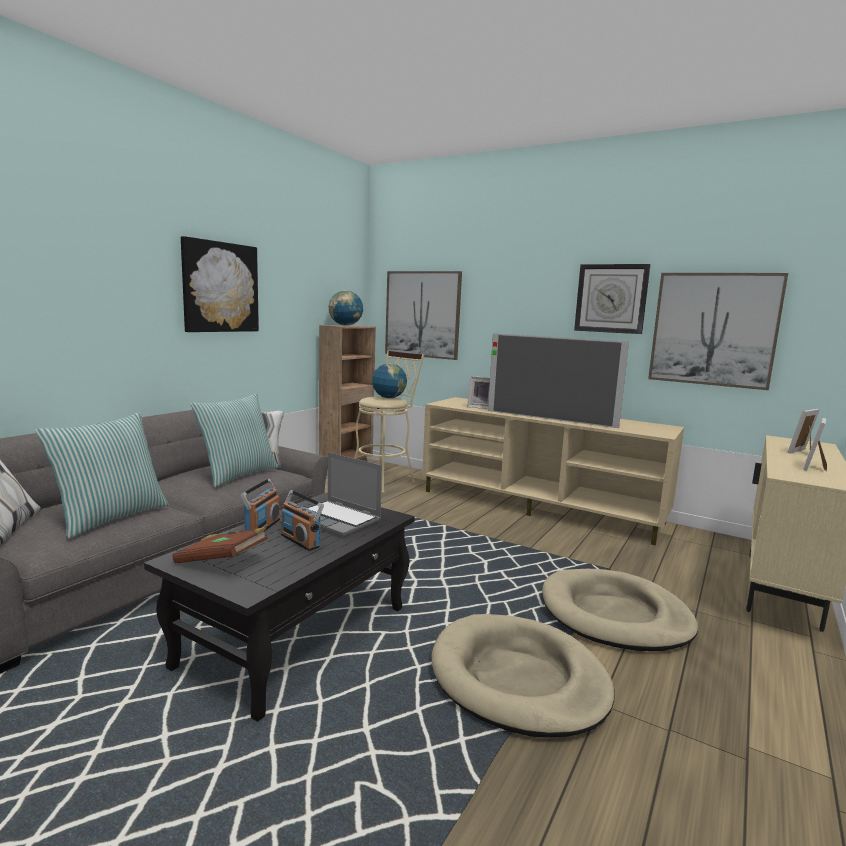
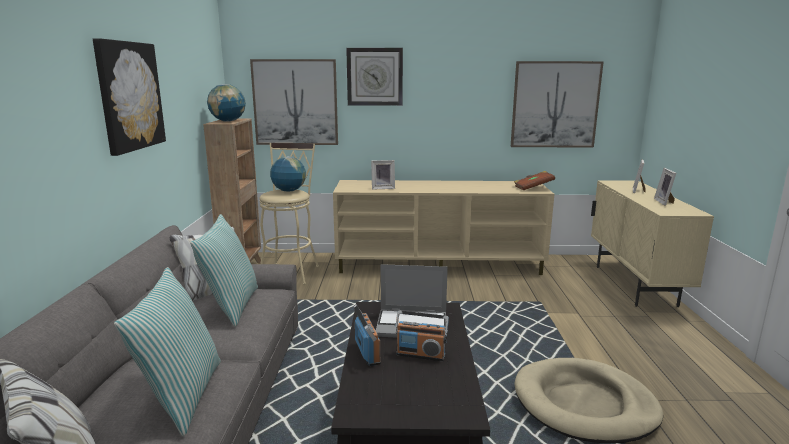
camera: 30 degrees left, 5 degrees up
brown book [172,527,268,563] -> brown book moved to [514,171,555,190]
television [488,333,629,428] -> none
beige dog bed [542,569,698,651] -> none
wall clock [574,264,651,334] -> wall clock moved to [346,48,403,106]

